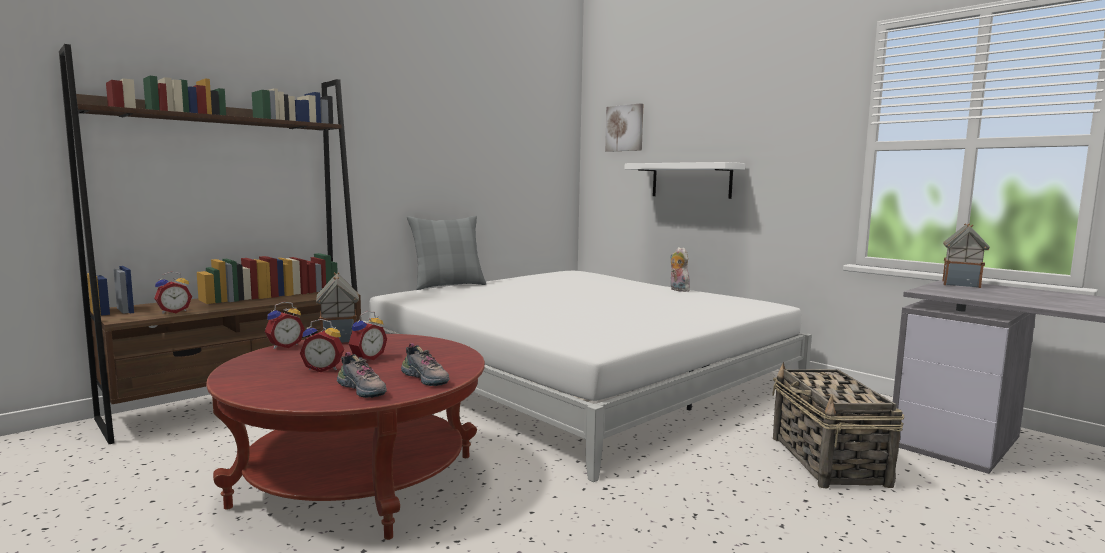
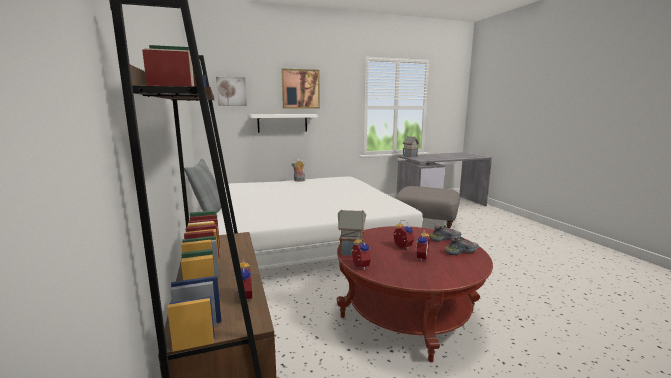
camera: 65 degrees left, 5 degrees up
basket [772,362,904,488] -> grey ottoman [395,186,460,228]
none -> picture [282,68,320,109]

